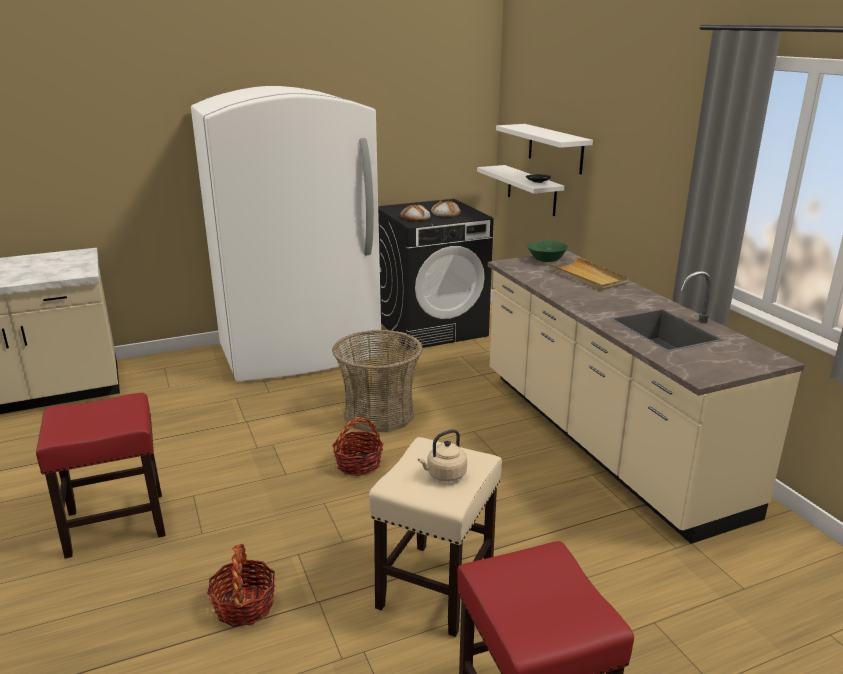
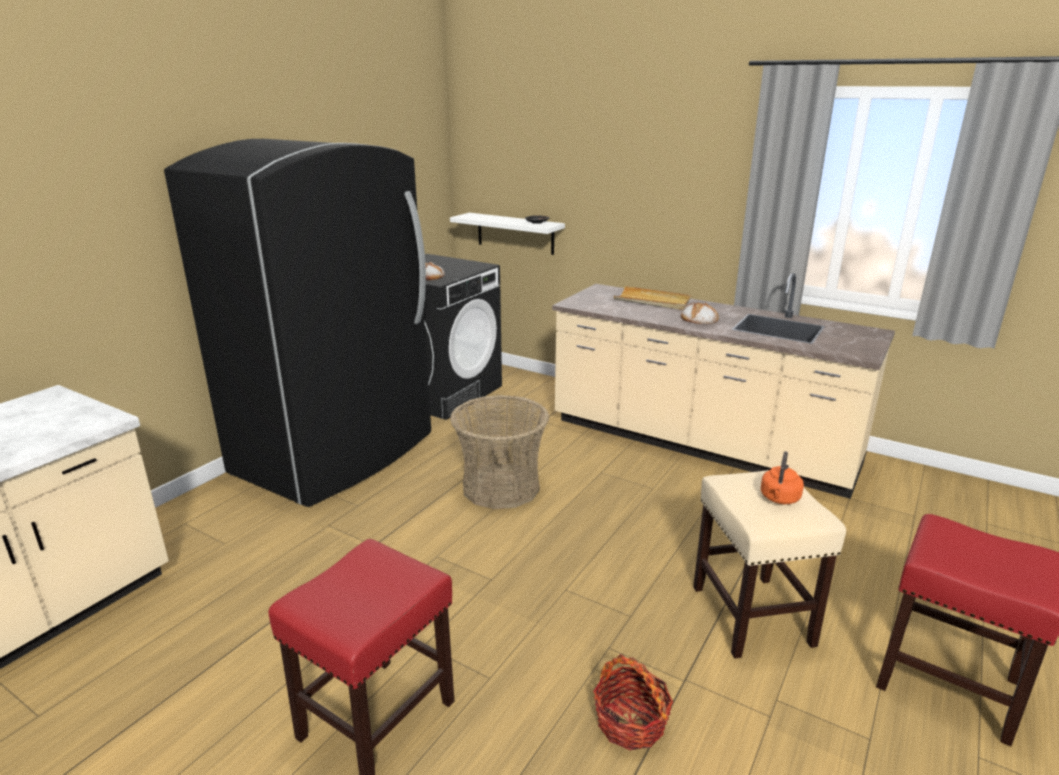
camera: 35 degrees left, 0 degrees up
white fridge [191,86,382,382] -> black fridge [164,139,431,507]
basket [332,417,384,476] -> none
beige kettle [418,429,467,482] -> orange kettle [761,451,804,504]
bread [431,199,461,217] -> bread moved to [681,302,719,324]
white shelf [496,124,593,174] -> none
green bowl [527,240,568,262] -> none

